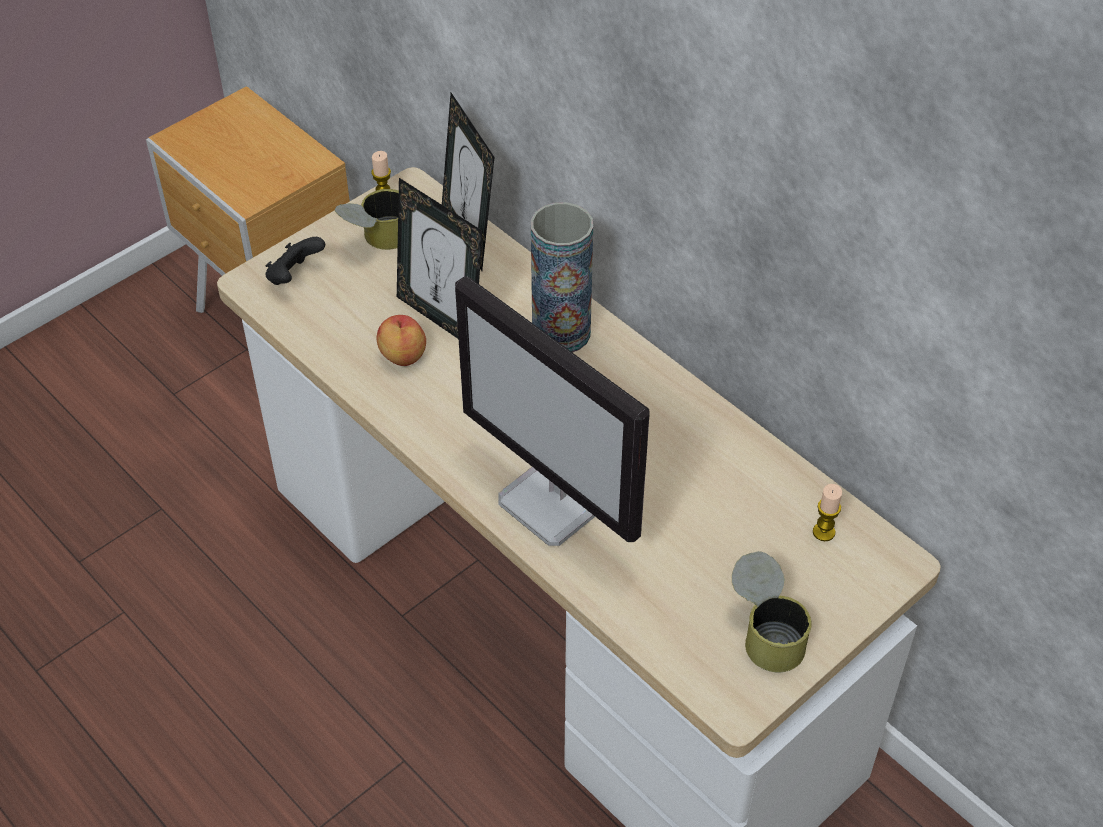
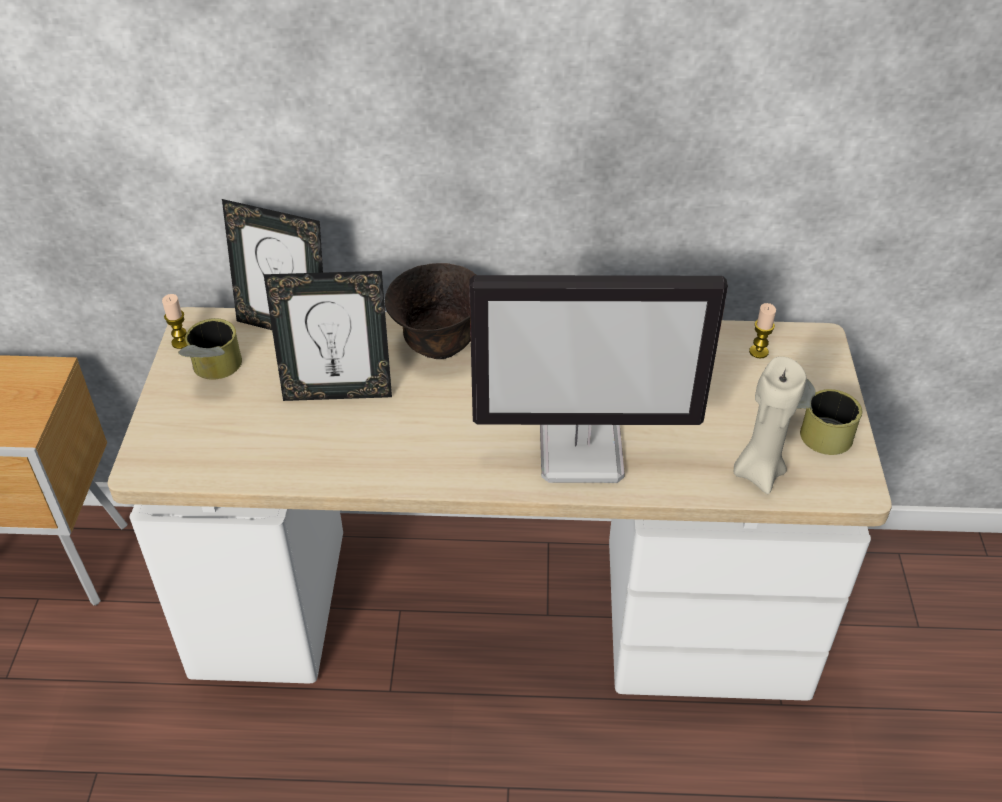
camera: 45 degrees left, 5 degrees down
black game controller [265,237,325,285] -> none
apple [377,315,426,366] -> none
vase [531,202,593,353] -> brown bowl [385,263,476,359]
none -> beige candle [734,356,807,494]

